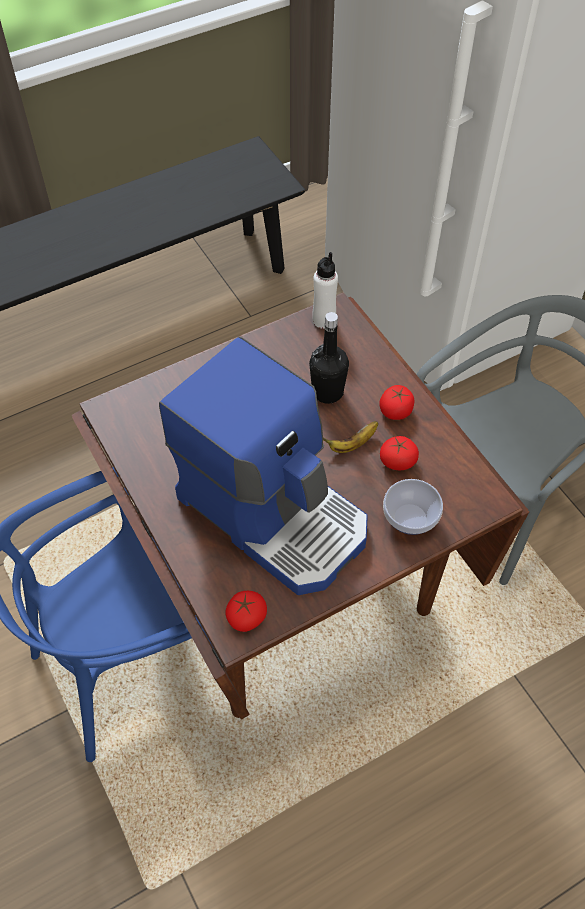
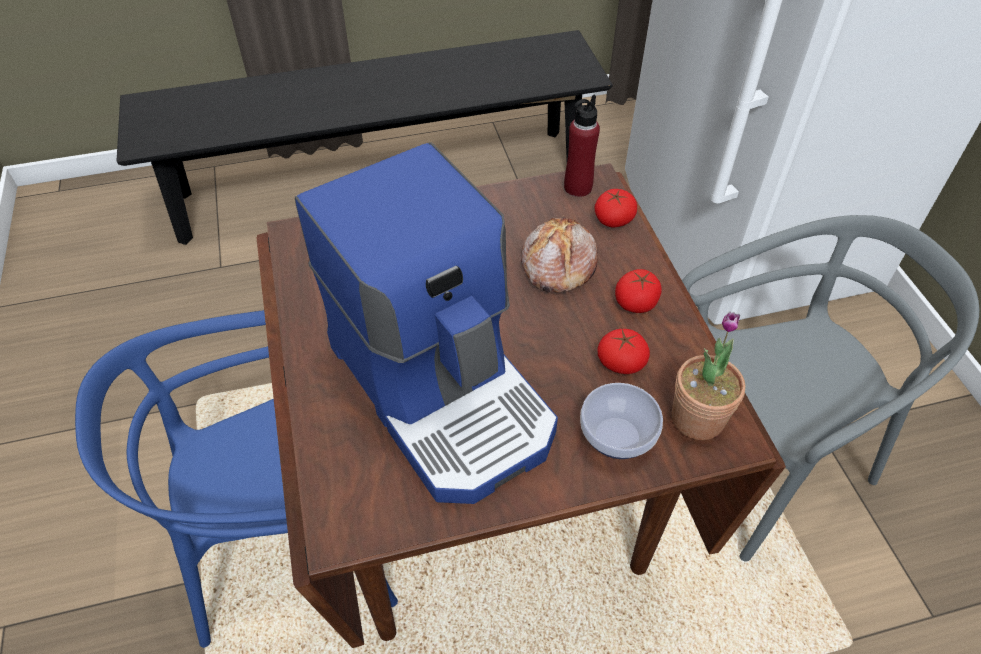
camera: 15 degrees right, 5 degrees down
tomato [225,591,267,632] -> tomato moved to [595,189,637,227]
black bottle [309,312,349,404] -> bread [521,216,598,293]
white bottle [312,252,338,329] -> red bottle [564,95,600,197]
banana [323,421,378,453] -> none
none -> potted plant [672,312,745,440]

